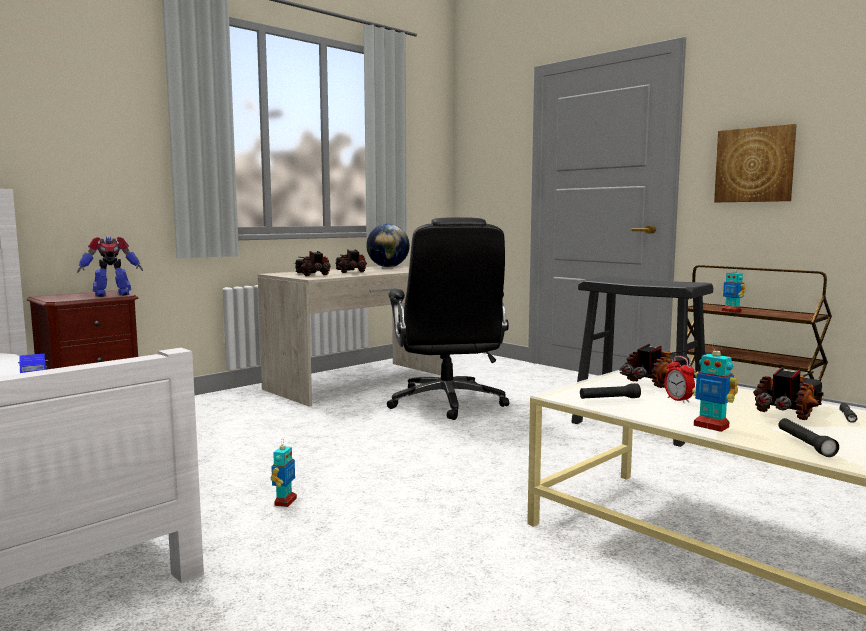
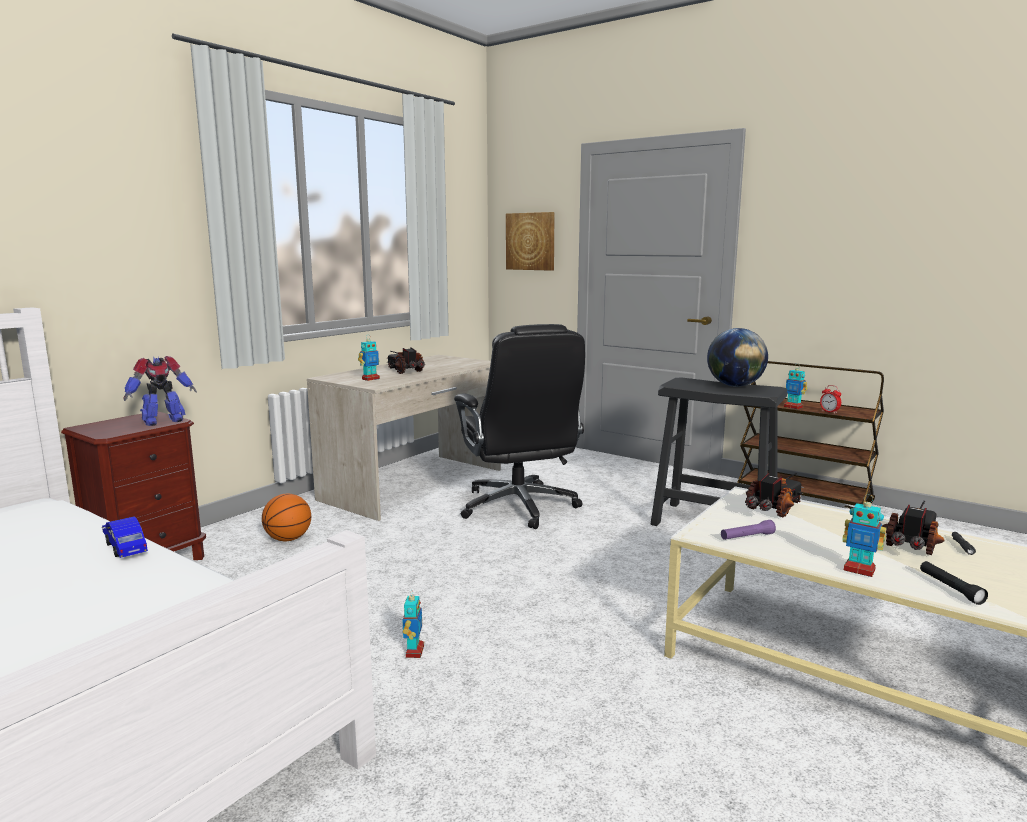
camera: 10 degrees left, 5 degrees up
toy truck [294,251,331,276] -> toy robot [358,336,380,381]
globe [366,224,410,267] -> globe moved to [707,328,768,387]
black flashlight [580,383,641,399] -> purple flashlight [721,520,776,540]
alarm clock [664,356,695,403] -> alarm clock moved to [820,385,841,414]
picture [714,124,797,202] -> picture moved to [506,212,555,271]
none -> basketball [262,494,311,541]

